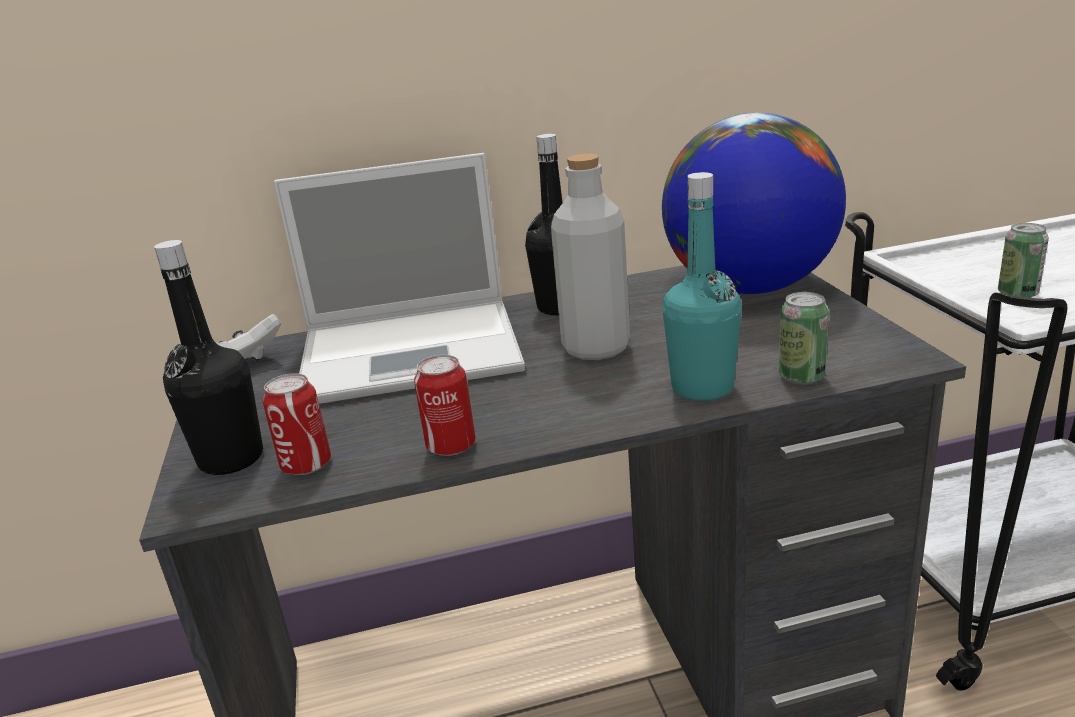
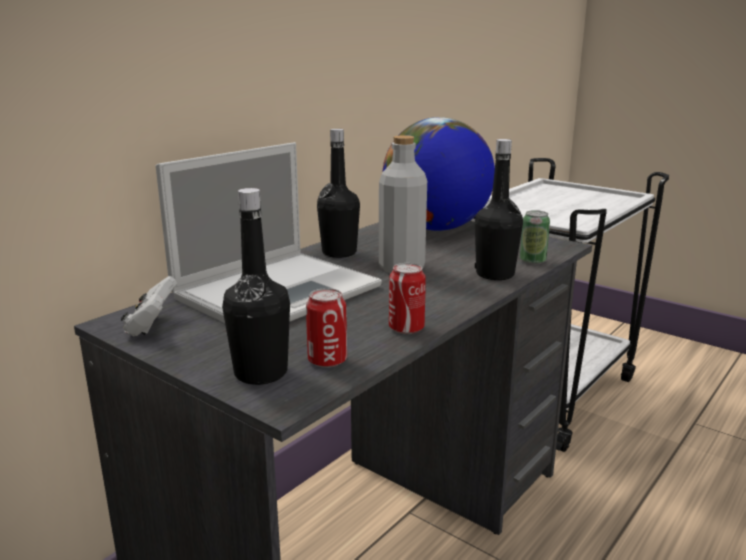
camera: 40 degrees left, 5 degrees down
turquoise bottle [662,172,742,401] -> black bottle [475,139,523,280]
can [998,223,1049,298] -> none

